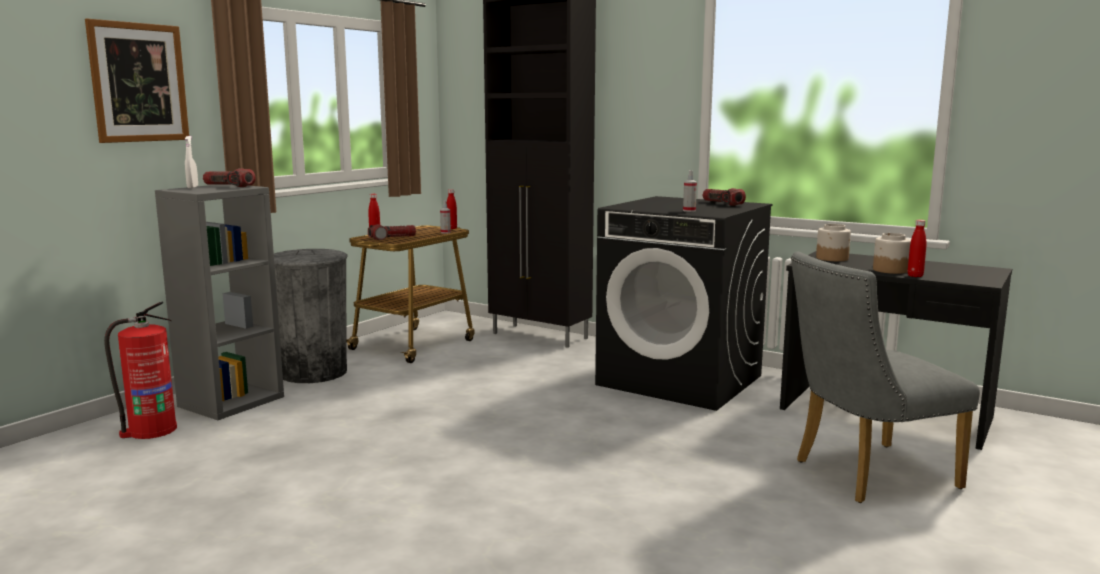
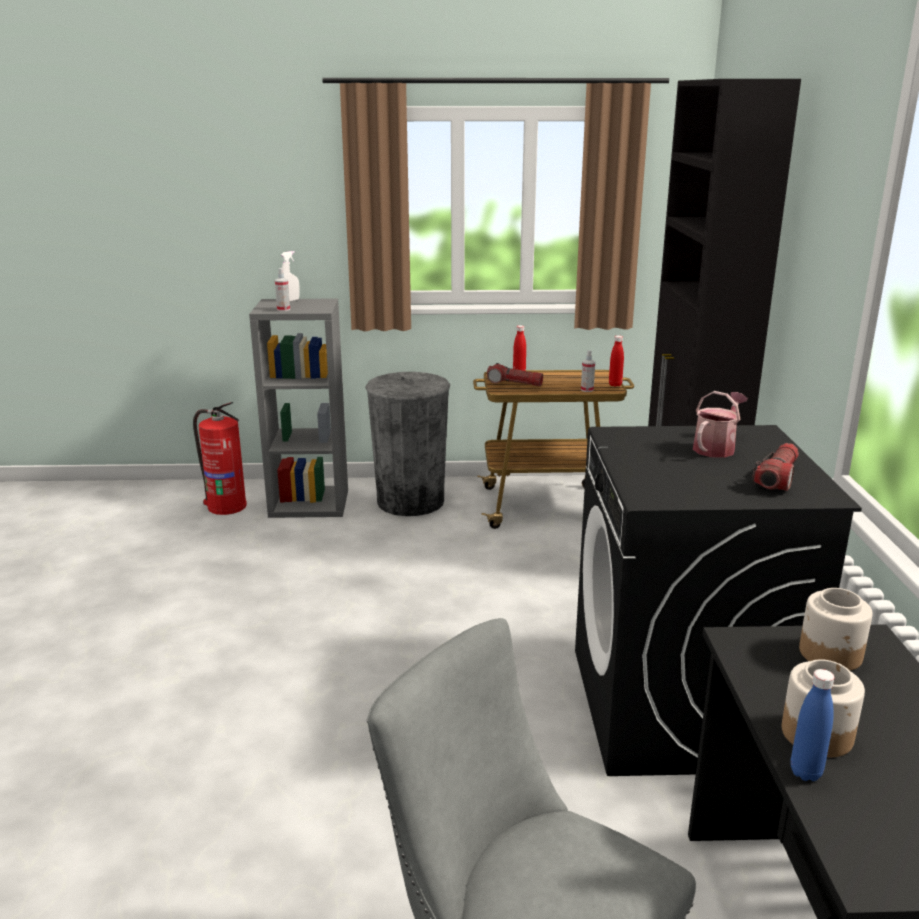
camera: 55 degrees right, 10 degrees up
picture [85,19,189,143] -> none
flashlight [203,168,256,187] -> none
spray bottle [683,170,697,212] -> spray bottle moved to [275,268,290,311]
red bottle [907,220,926,277] -> blue bottle [790,669,834,781]
none -> watering can [693,391,748,458]

